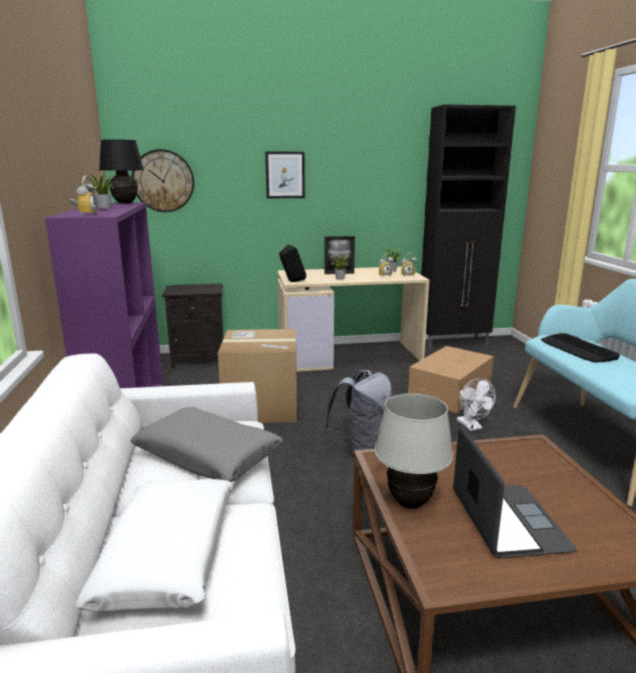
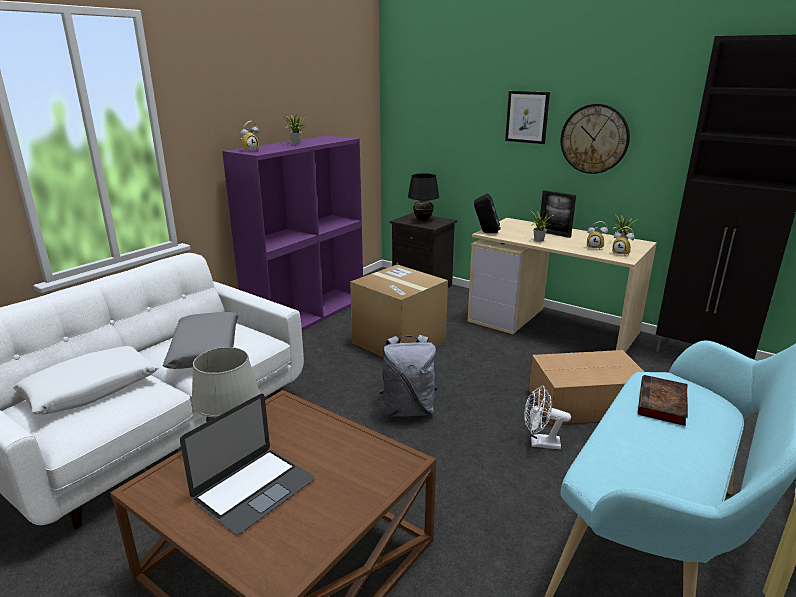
camera: 45 degrees right, 5 degrees up
black table lamp [99,140,144,204] -> black table lamp moved to [408,173,439,221]
wall clock [131,149,194,212] -> wall clock moved to [561,104,630,174]
white fan [457,378,496,431] -> white fan turned 75 degrees clockwise [524,385,571,449]
keyboard [541,333,620,363] -> book [638,375,688,426]

